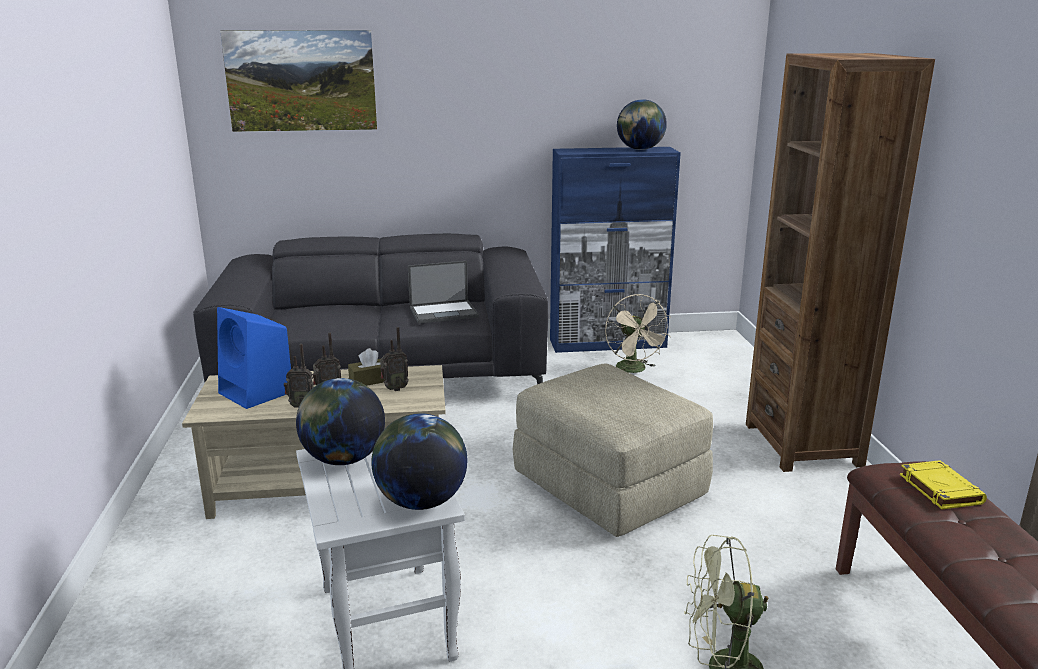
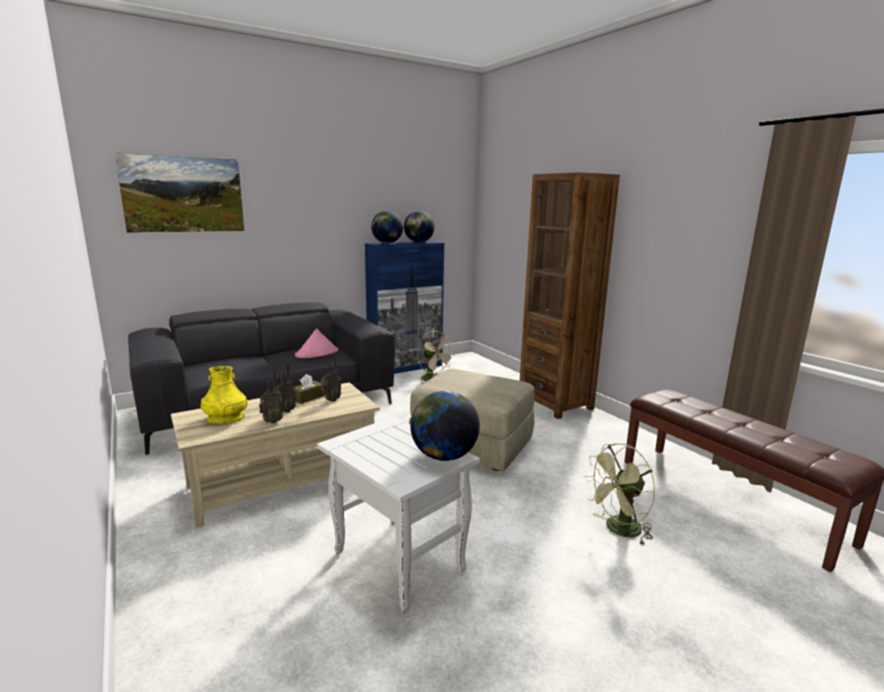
camera: 25 degrees left, 5 degrees down
blue speaker [217,307,291,409] -> yellow vase [200,366,247,424]
globe [296,378,385,465] -> globe moved to [371,211,403,243]
laptop [408,261,479,324] -> pink hat [295,328,338,358]
yellow book [900,460,987,509] -> none

